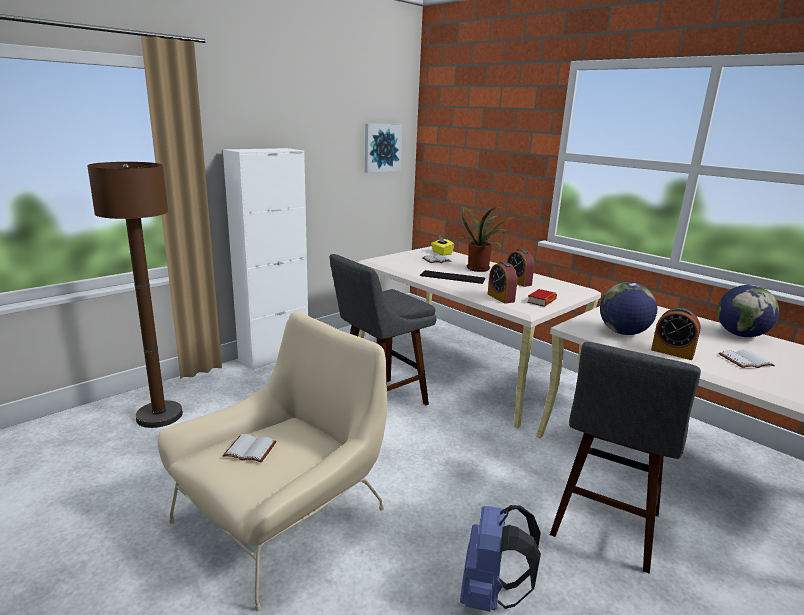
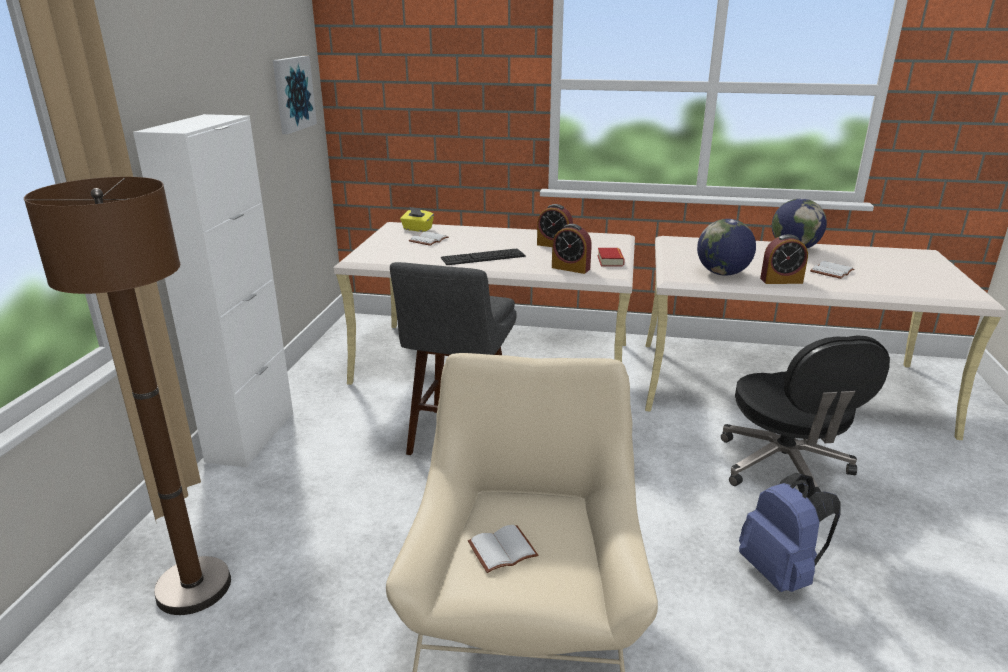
camera: 35 degrees left, 5 degrees up
potted plant [458,205,514,272] -> none
grey stool [550,342,701,574] -> black office chair [721,335,890,493]

